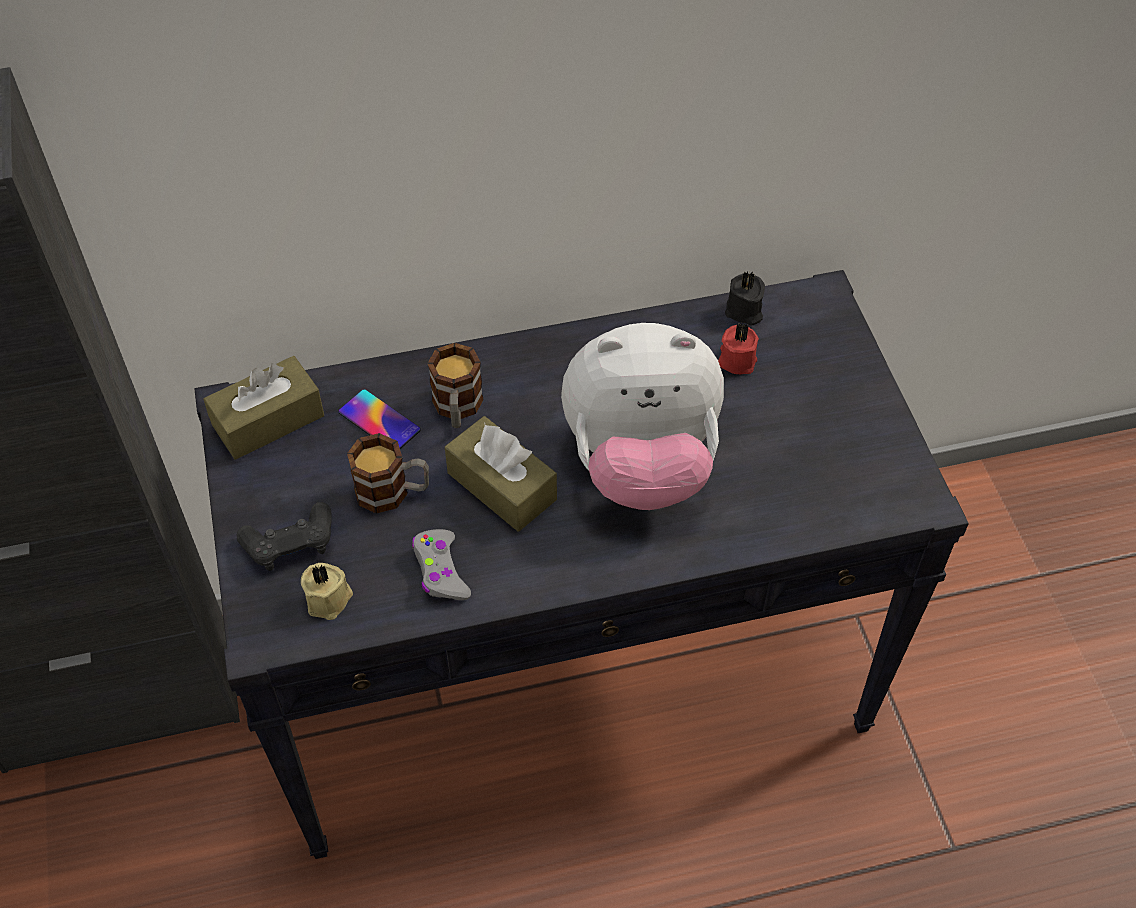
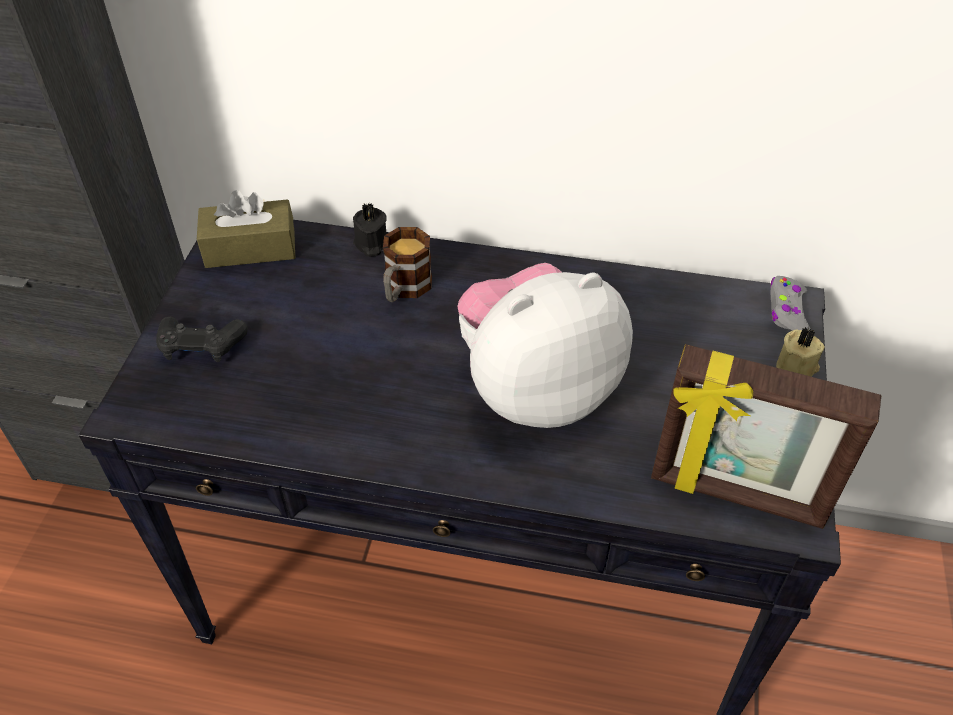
camera: 25 degrees right, 5 degrees down
beige candle [301,563,353,620] -> beige candle moved to [776,327,825,377]
phone [338,389,421,449] -> none
mug [347,433,429,514] -> none
grey game controller [412,529,471,600] -> grey game controller moved to [771,276,811,331]
brown tissue box [445,416,557,531] -> none
plush toy [561,323,724,510] -> plush toy turned 135 degrees clockwise [457,263,633,428]
red candle [718,323,759,374] -> none
black candle [725,271,765,326] -> black candle moved to [353,203,387,257]
none -> picture frame [651,344,881,529]

